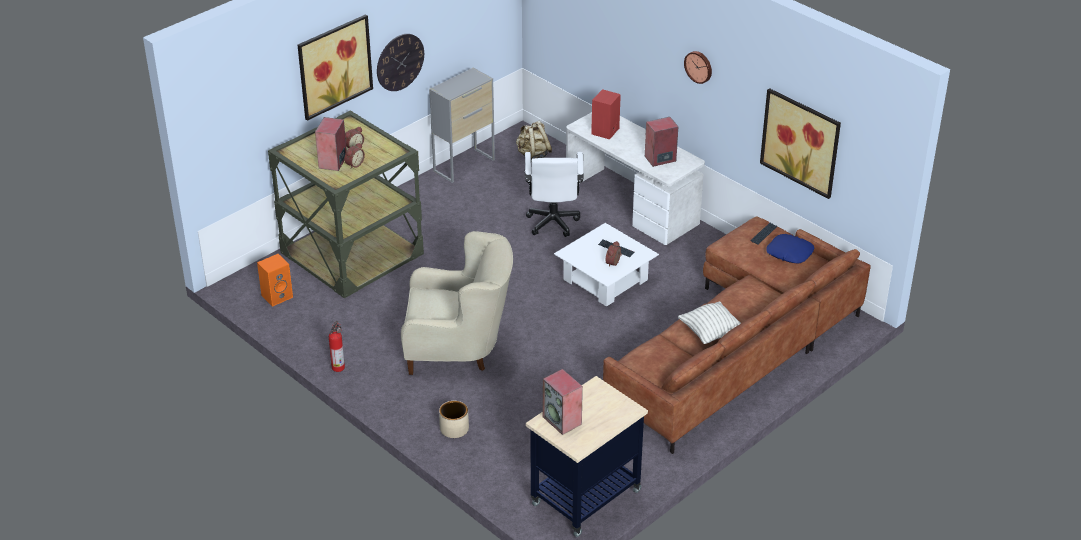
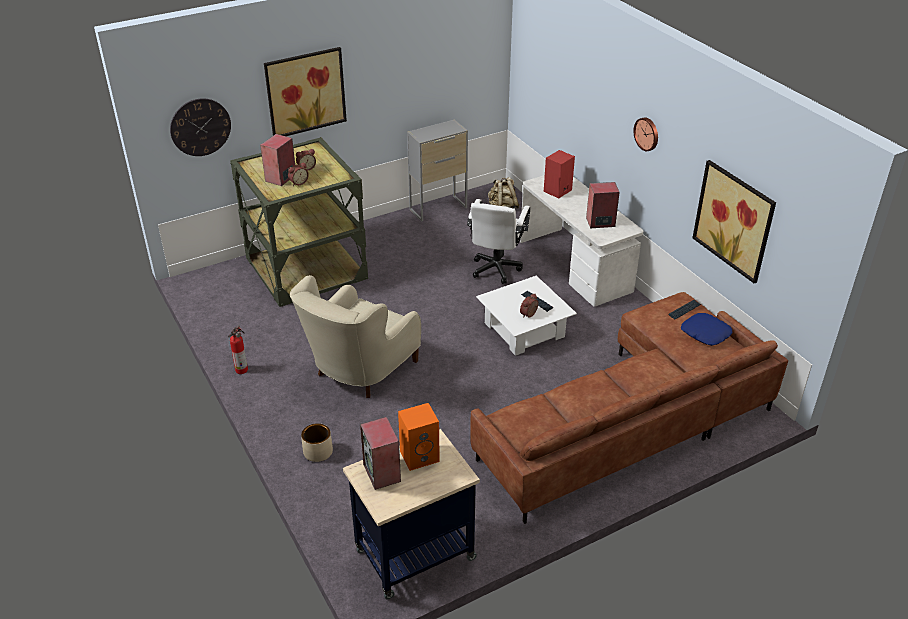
camera: 15 degrees right, 0 degrees up
orange speaker [257,254,293,307] -> orange speaker moved to [398,403,440,471]
wall clock [377,34,424,91] -> wall clock moved to [170,98,231,156]
beige armchair [401,231,513,375] -> beige armchair turned 105 degrees clockwise [290,275,421,398]
pillow [678,301,741,344] -> none

